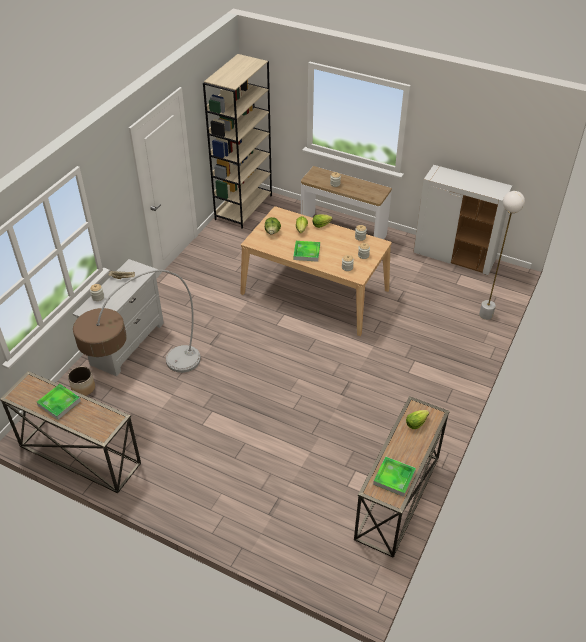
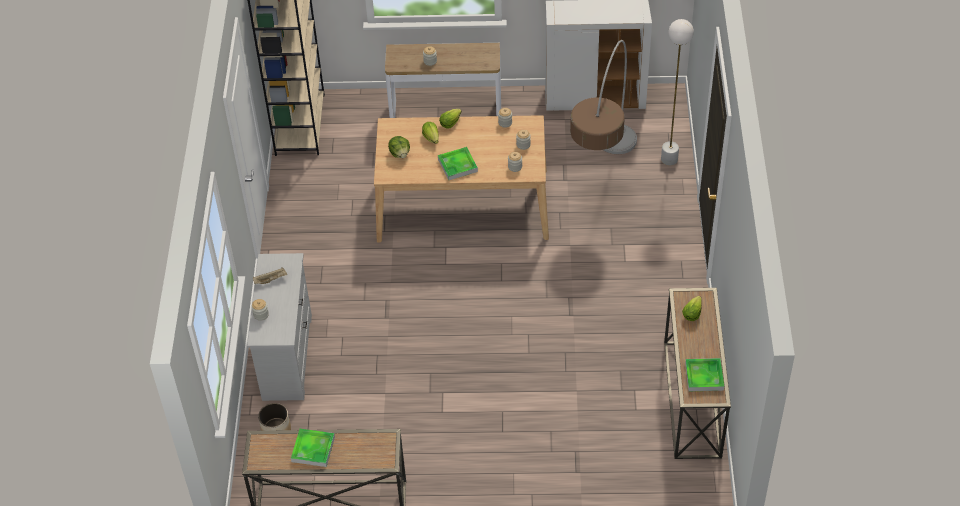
camera: 25 degrees left, 5 degrees up
floor lamp [73,270,201,373] -> floor lamp moved to [570,40,637,155]

